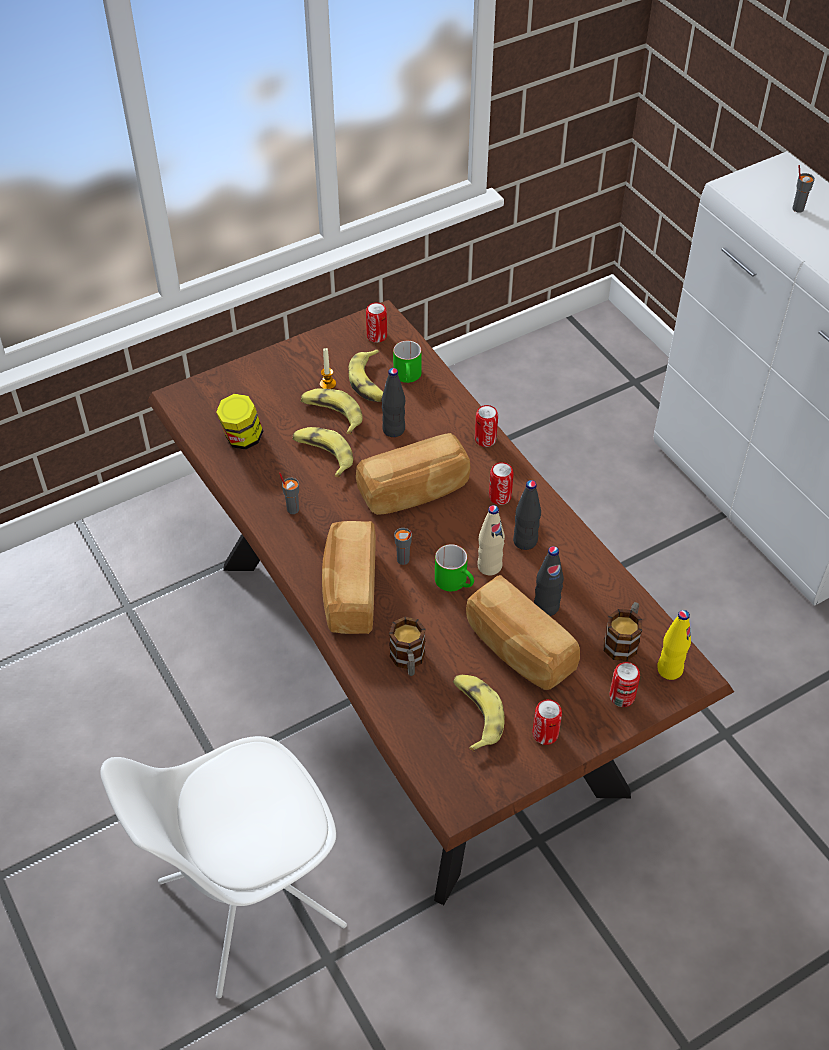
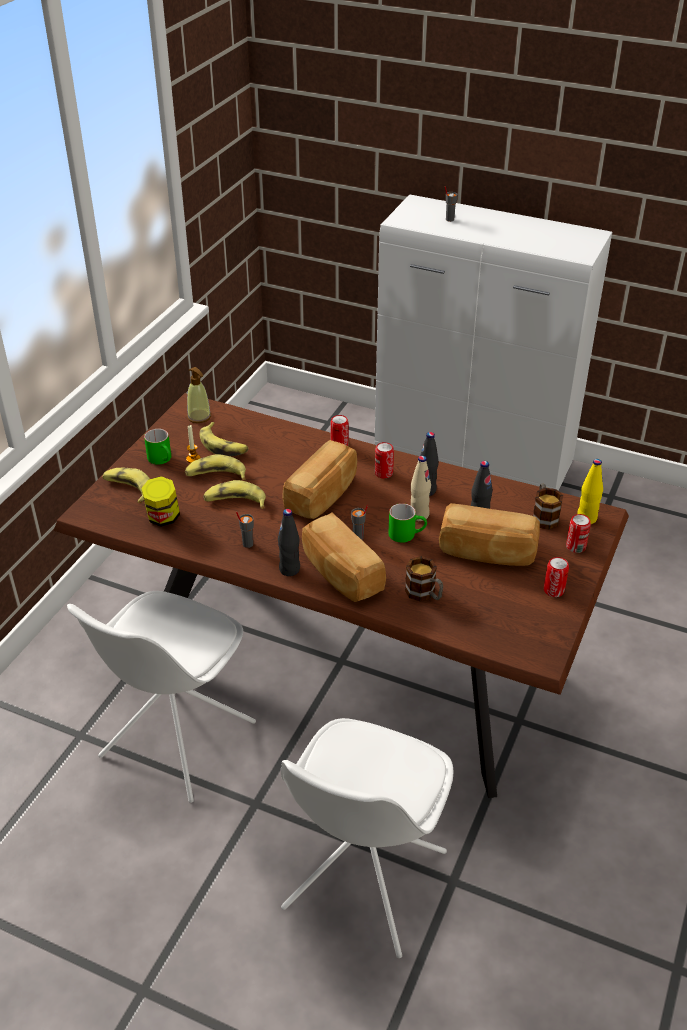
camera: 35 degrees left, 10 degrees down
can [366,302,387,342] -> soap dispenser [187,367,211,423]
black bottle [382,368,405,437] -> black bottle moved to [278,509,300,576]
green mug [393,341,422,383] -> green mug moved to [144,429,171,465]
banana [453,675,505,752] -> banana moved to [102,468,150,503]
none -> white chair [67,591,256,803]

